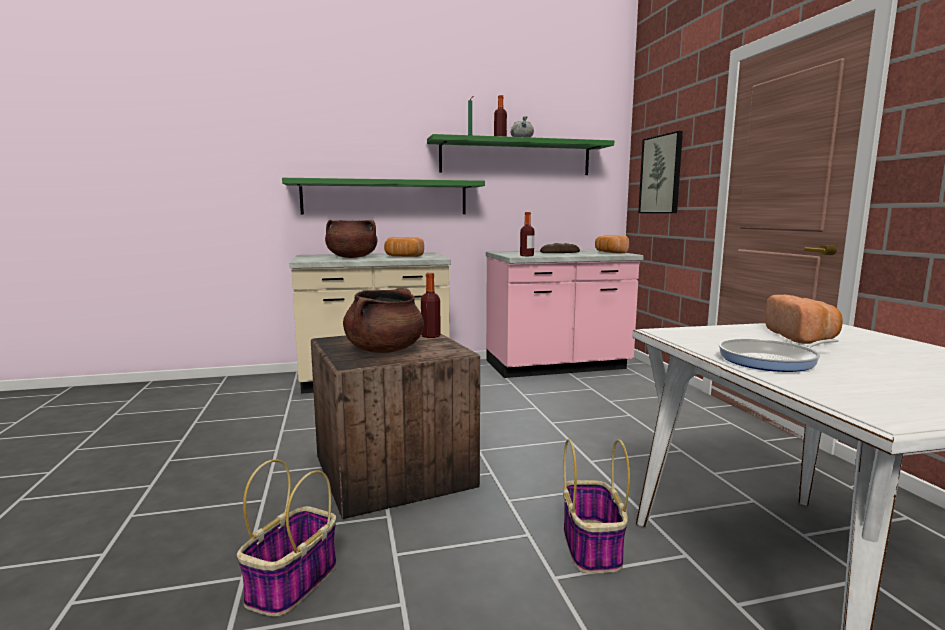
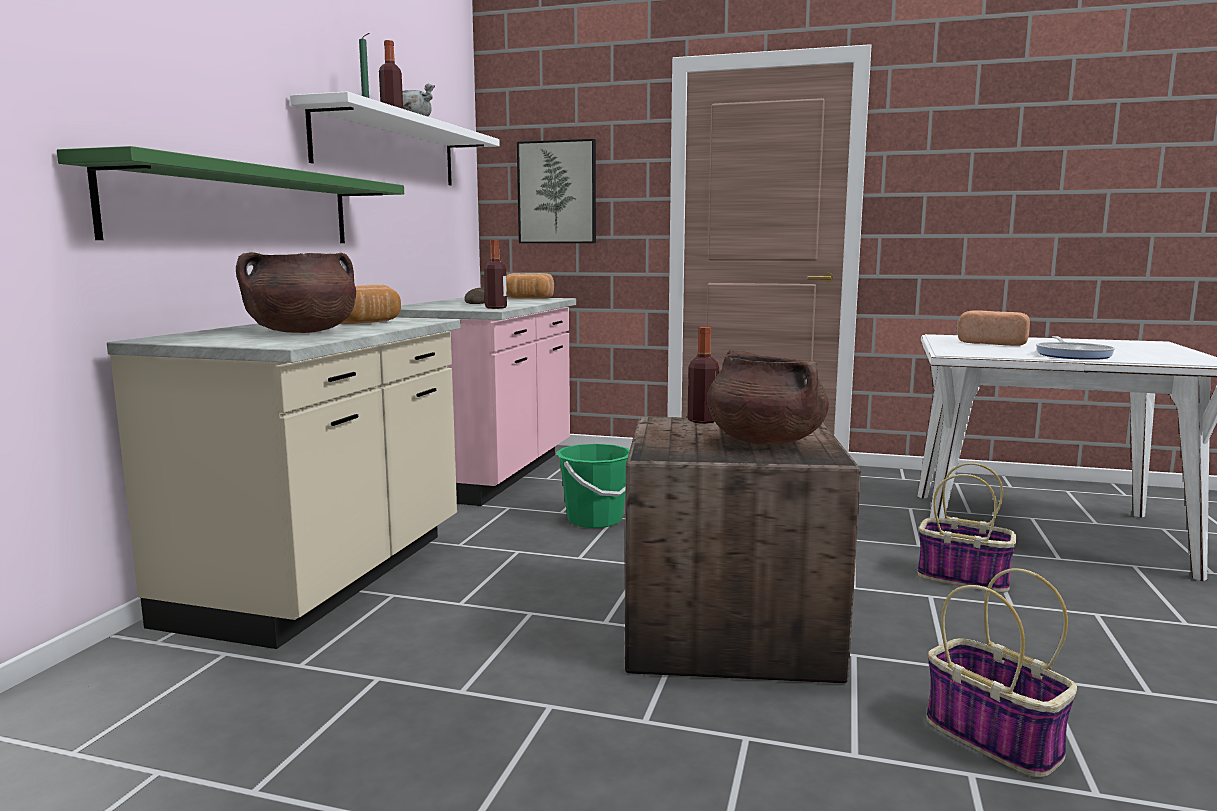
camera: 60 degrees left, 0 degrees up
green shelf [427,134,614,175] -> white shelf [290,91,500,185]
none -> green bucket [556,444,630,528]

